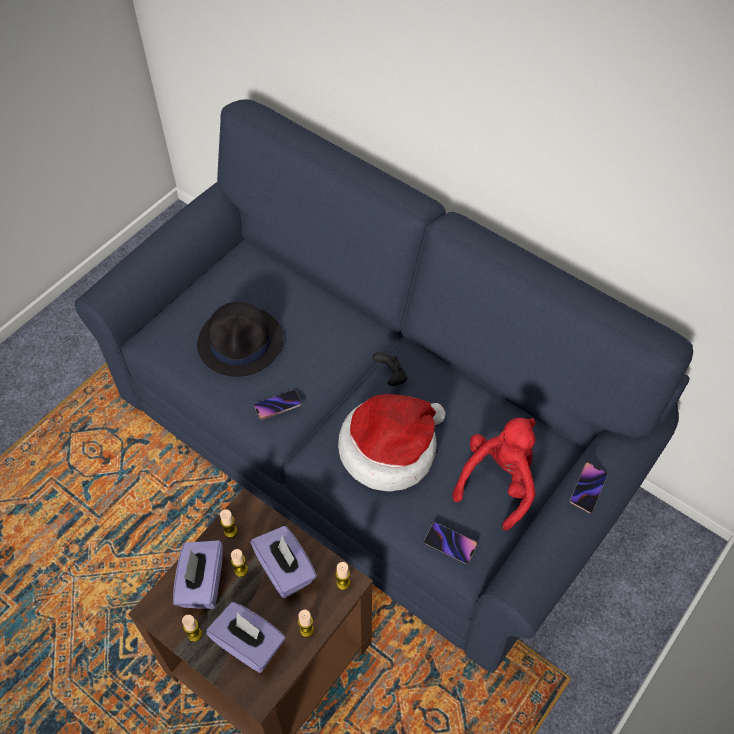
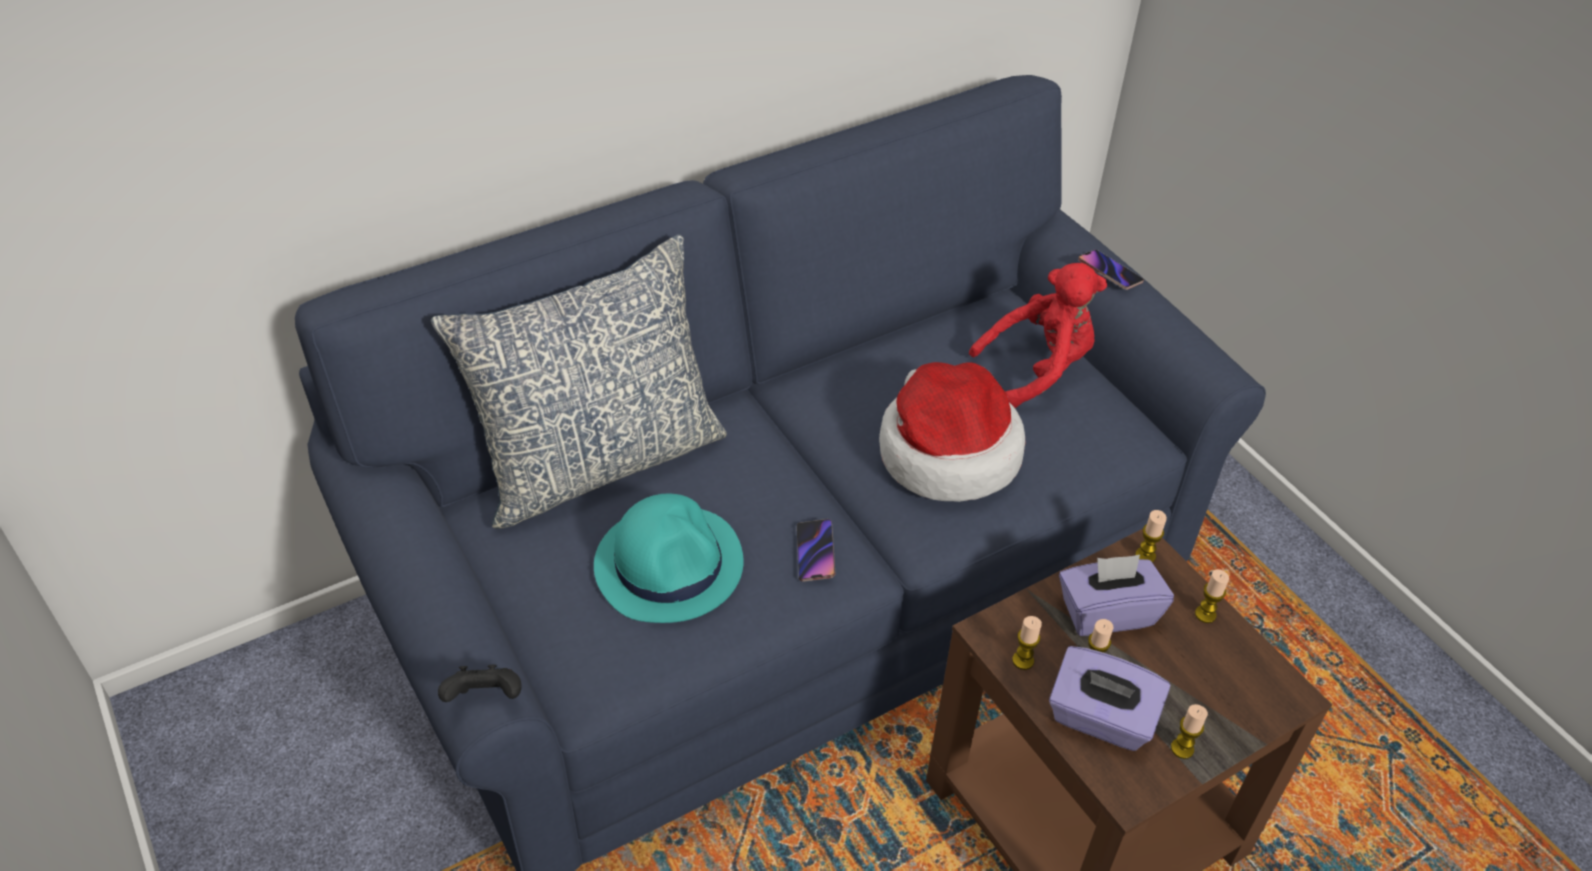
camera: 70 degrees left, 10 degrees down
black hat [197,301,283,377] -> turquoise hat [594,493,744,623]
purple tissue box [206,602,285,673] -> none
black game controller [373,352,408,386] -> black game controller moved to [438,665,522,702]
phone [424,522,477,564] -> none
red plush toy [452,418,536,530] -> red plush toy turned 105 degrees clockwise [969,263,1107,408]
none -> pillow [431,234,727,529]

